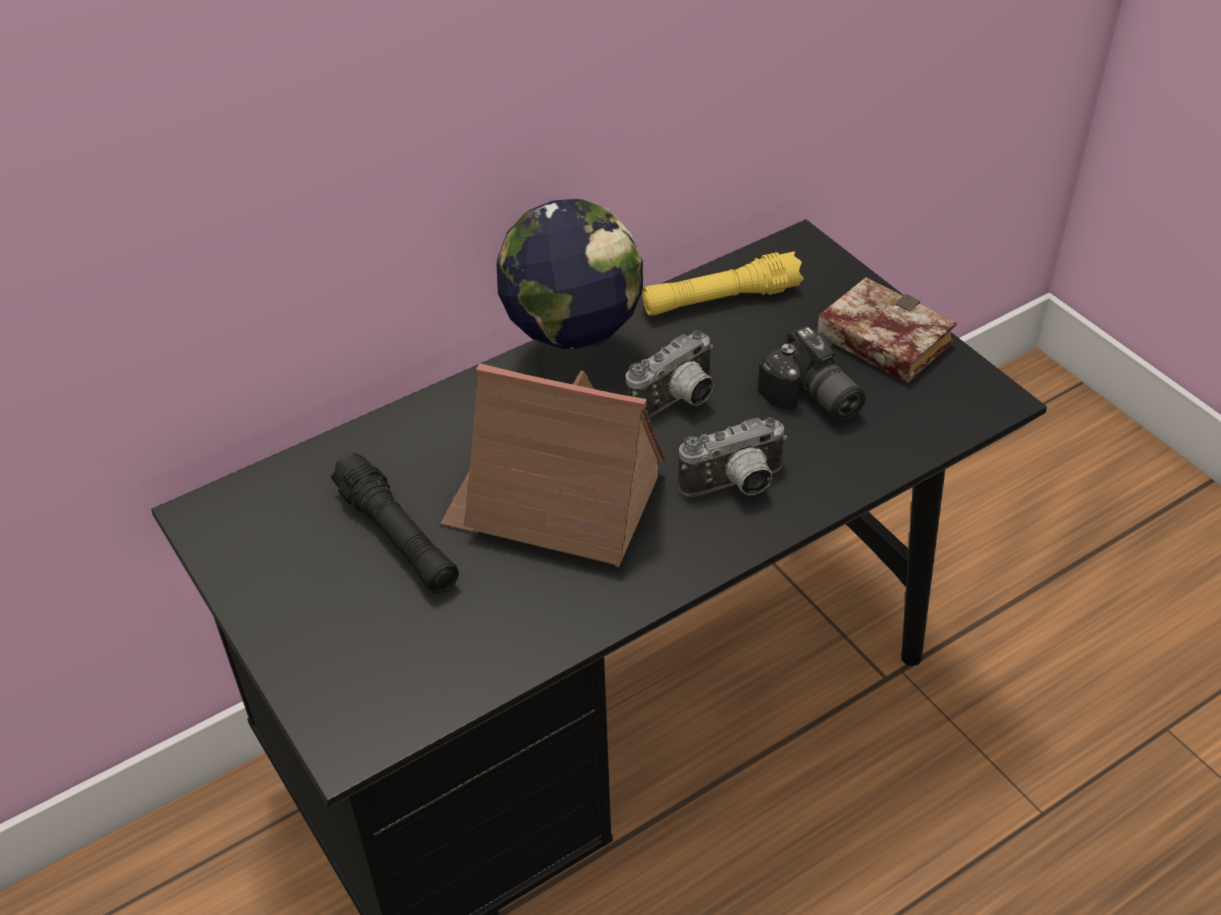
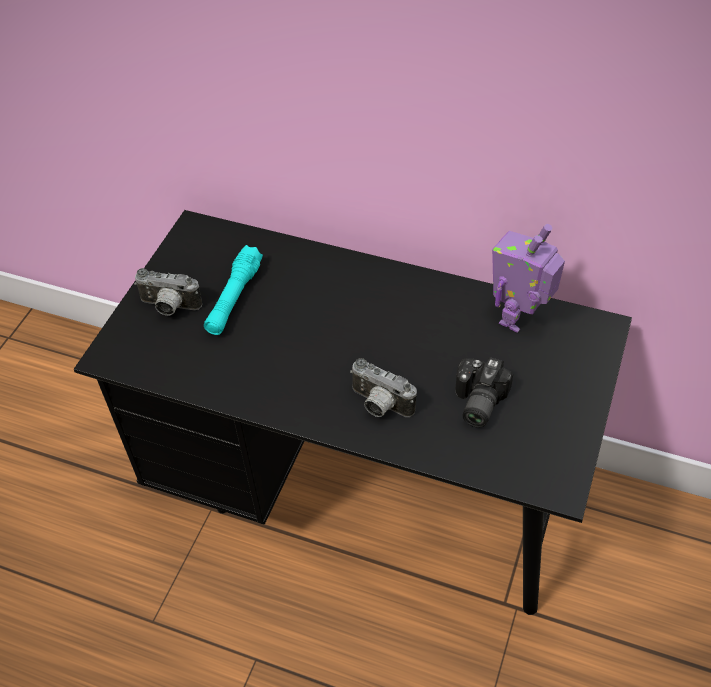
camera: 55 degrees right, 5 degrees up
black flashlight [331,452,459,593] -> turquoise flashlight [204,245,263,335]
toy house [440,363,666,567] -> none
globe [496,199,643,392] -> none
camera [626,330,714,418] -> camera moved to [134,268,202,316]
yellow flashlight [642,251,804,316] -> toy robot [492,224,565,333]
book [817,277,957,383] -> none

